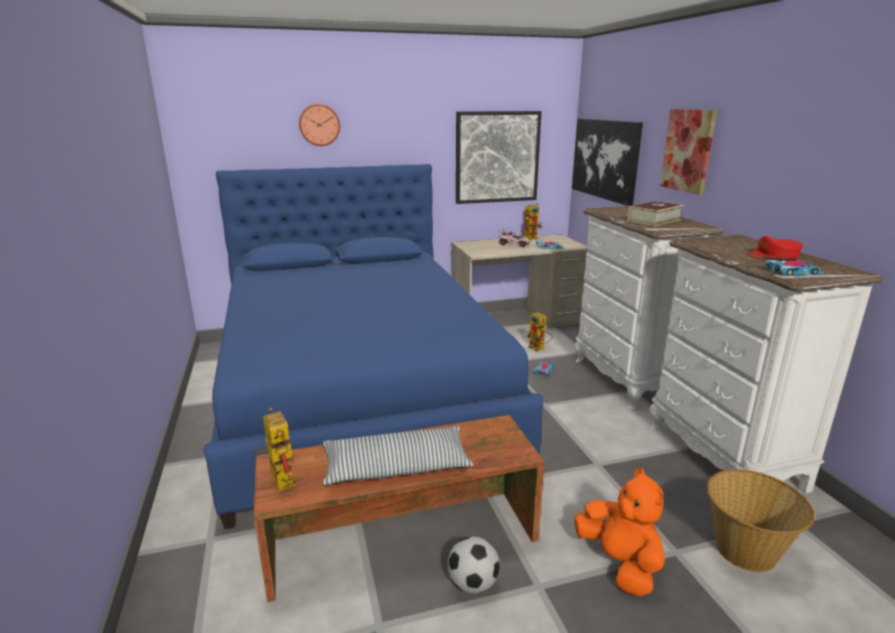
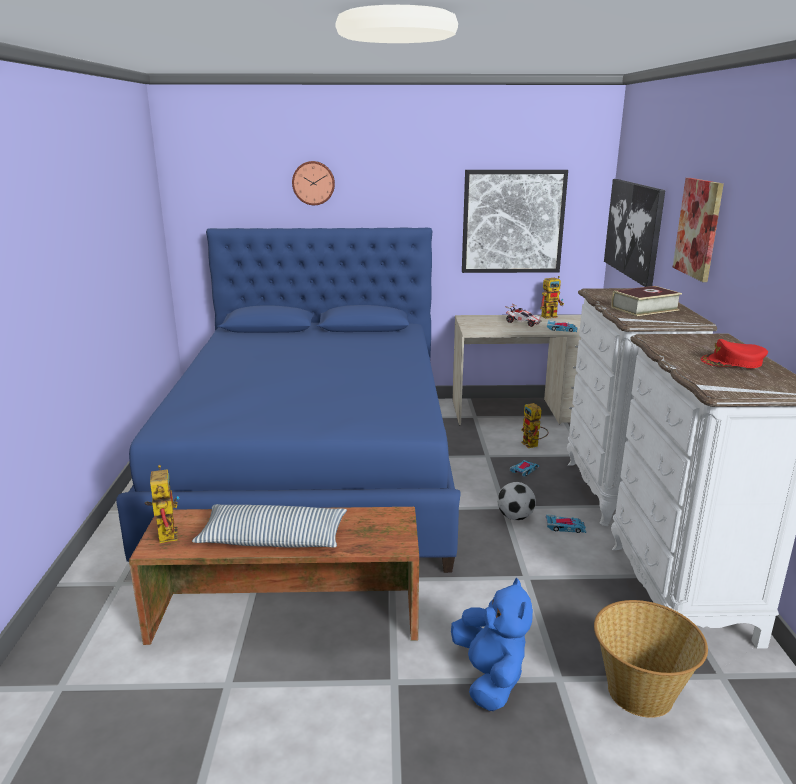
camera: 15 degrees right, 0 degrees up
football [447,536,500,594] -> football moved to [497,482,536,520]
orange plush toy [574,467,665,596] -> blue plush toy [451,578,533,711]
toy car [765,260,824,276] -> toy car moved to [546,514,586,533]

